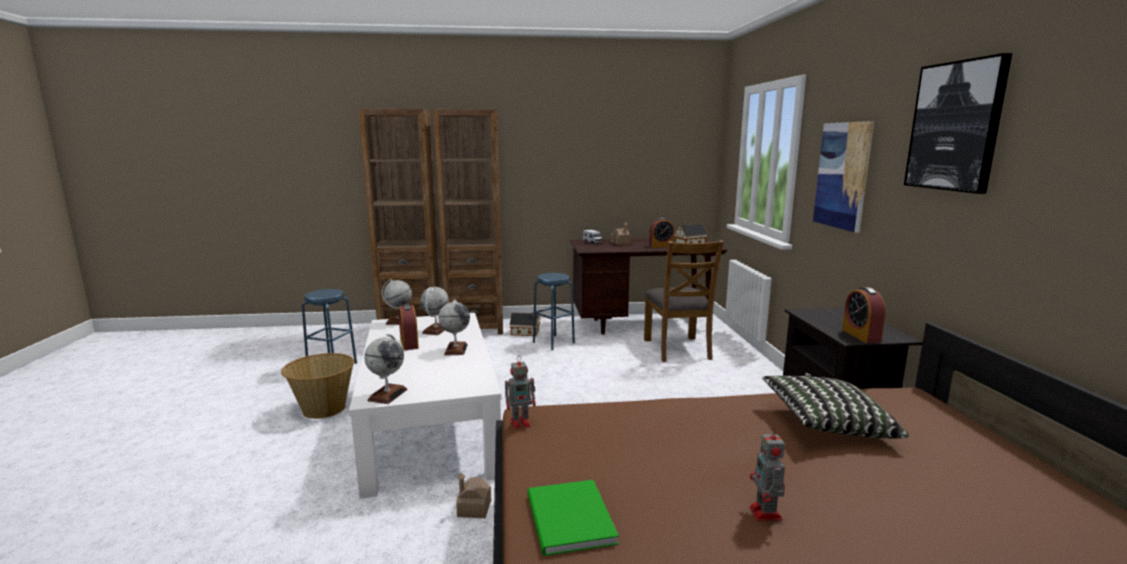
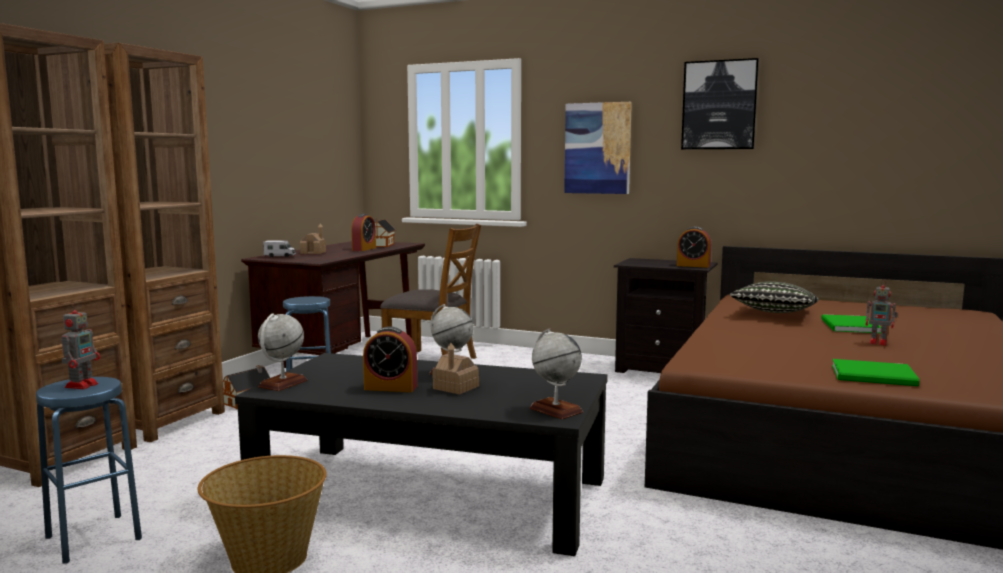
camera: 60 degrees left, 5 degrees down
white coffee table [349,313,502,499] -> black coffee table [235,353,608,556]
globe [420,287,449,335] -> none
toy house [456,473,491,518] -> toy house moved to [433,343,479,395]
toy robot [505,359,536,429] -> toy robot moved to [61,303,100,389]
none -> green book [821,314,882,333]

